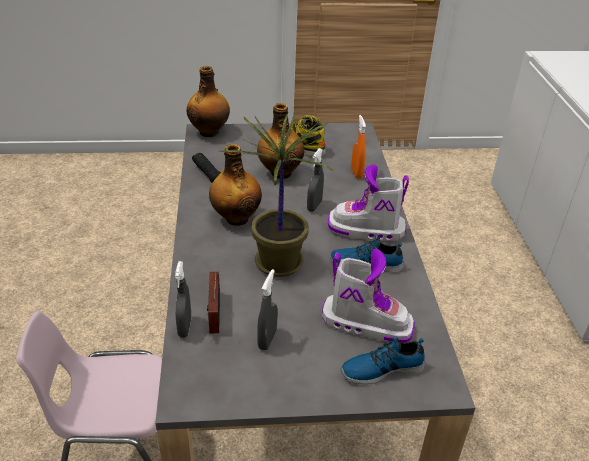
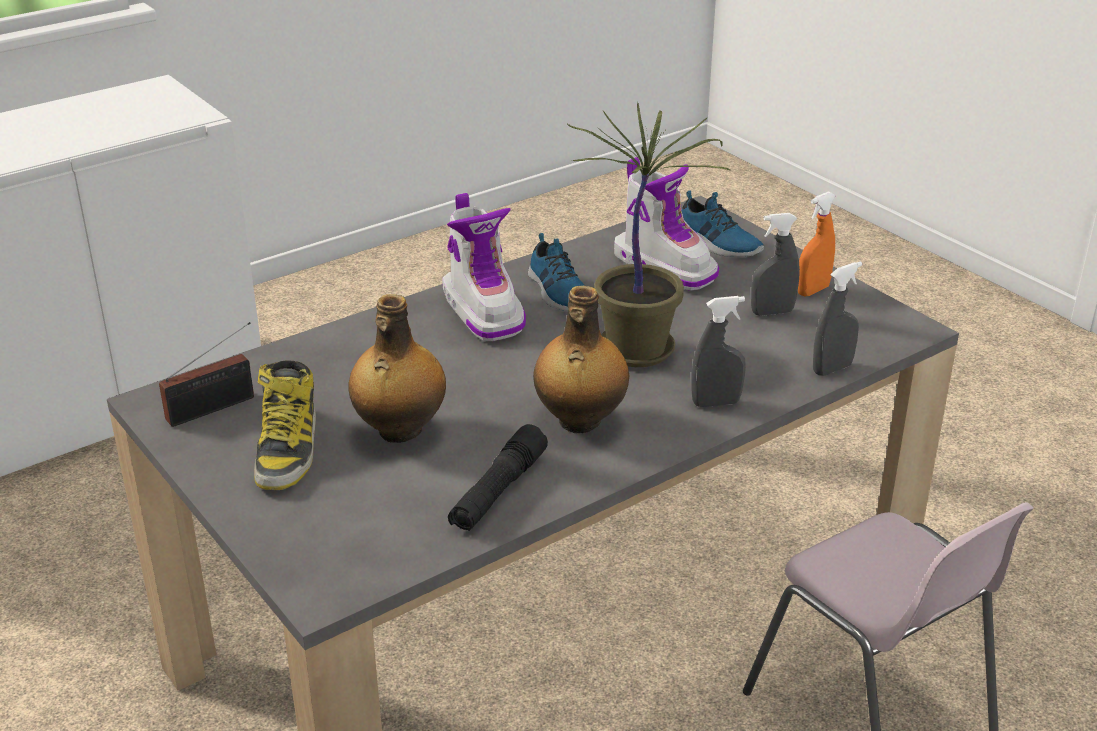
camera: 120 degrees left, 5 degrees down
bottle [187,66,230,137] -> none
radio [207,272,220,334] -> radio moved to [159,322,254,427]
grey spray bottle [307,148,324,212] -> grey spray bottle moved to [691,296,746,407]
boot [322,249,415,342] -> boot turned 150 degrees clockwise [614,157,719,291]
orange spray bottle [351,115,366,179] -> orange spray bottle moved to [798,191,836,297]

